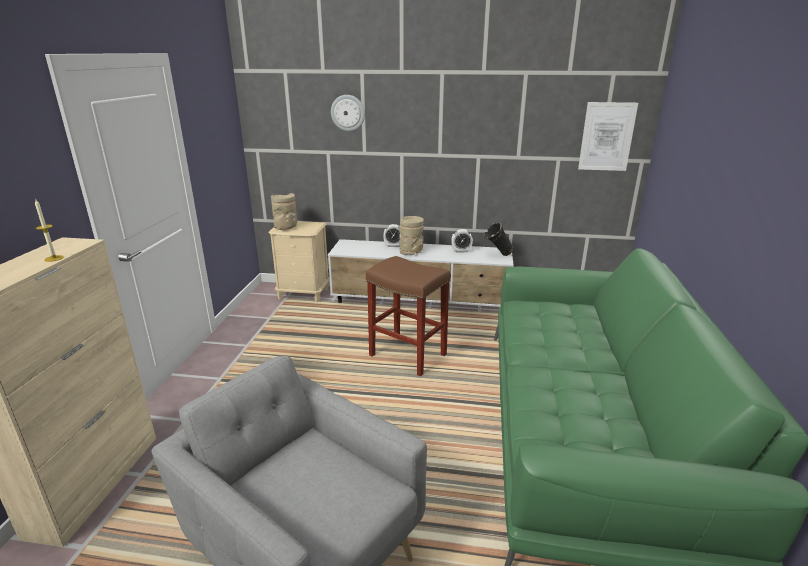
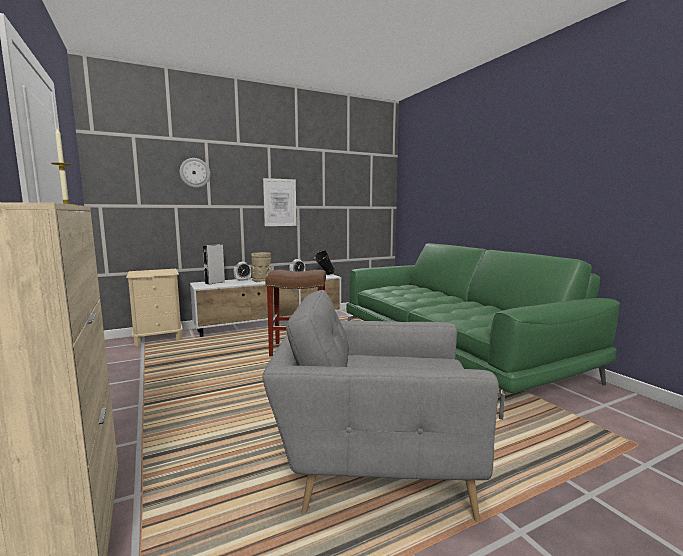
camera: 35 degrees left, 15 degrees down
beige vase [271,193,297,231] -> none
picture [578,102,638,171] -> picture moved to [263,178,297,226]
none -> grey speaker [203,244,225,285]

